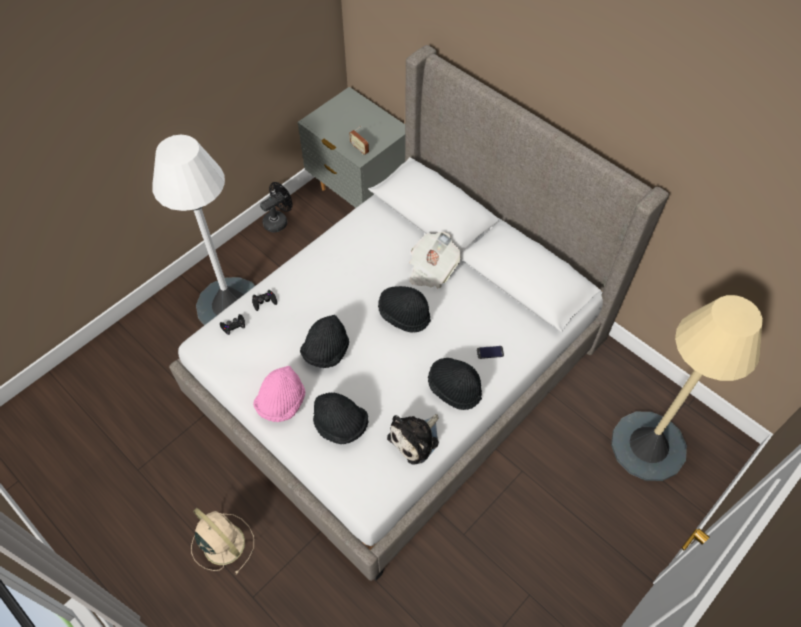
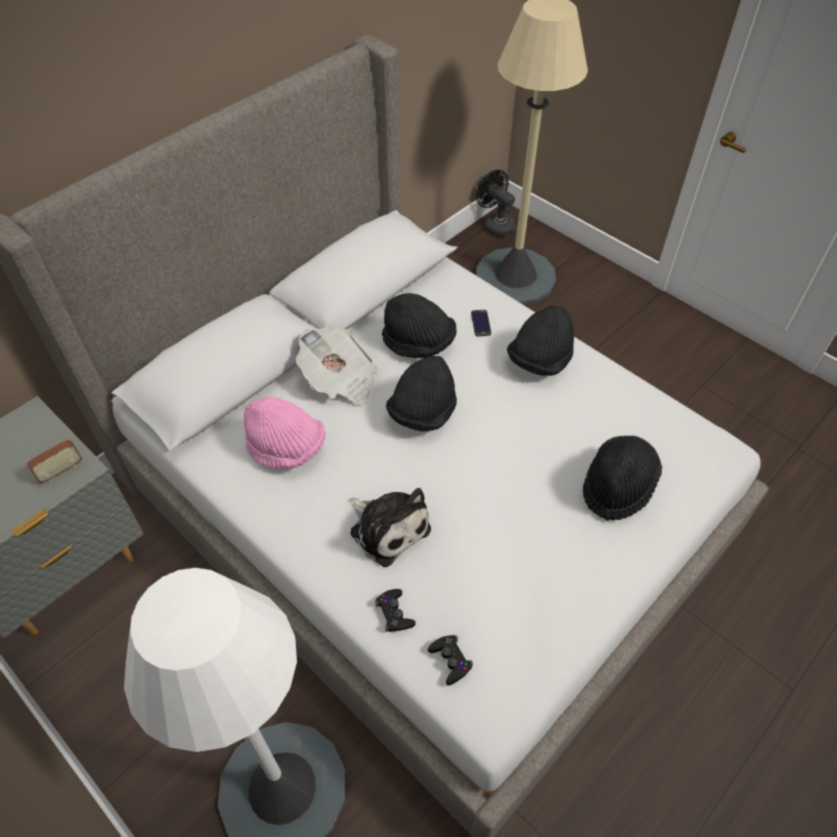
camera: 90 degrees left, 5 degrees down
beige fan [191,508,254,574] -> none
pink hat [253,366,305,422] -> pink hat moved to [244,397,326,469]
black fan [260,182,293,232] -> black fan moved to [476,170,515,237]
black hat [300,315,349,368] -> black hat moved to [382,293,457,358]
plush toy [387,414,439,465] -> plush toy moved to [348,488,431,567]

